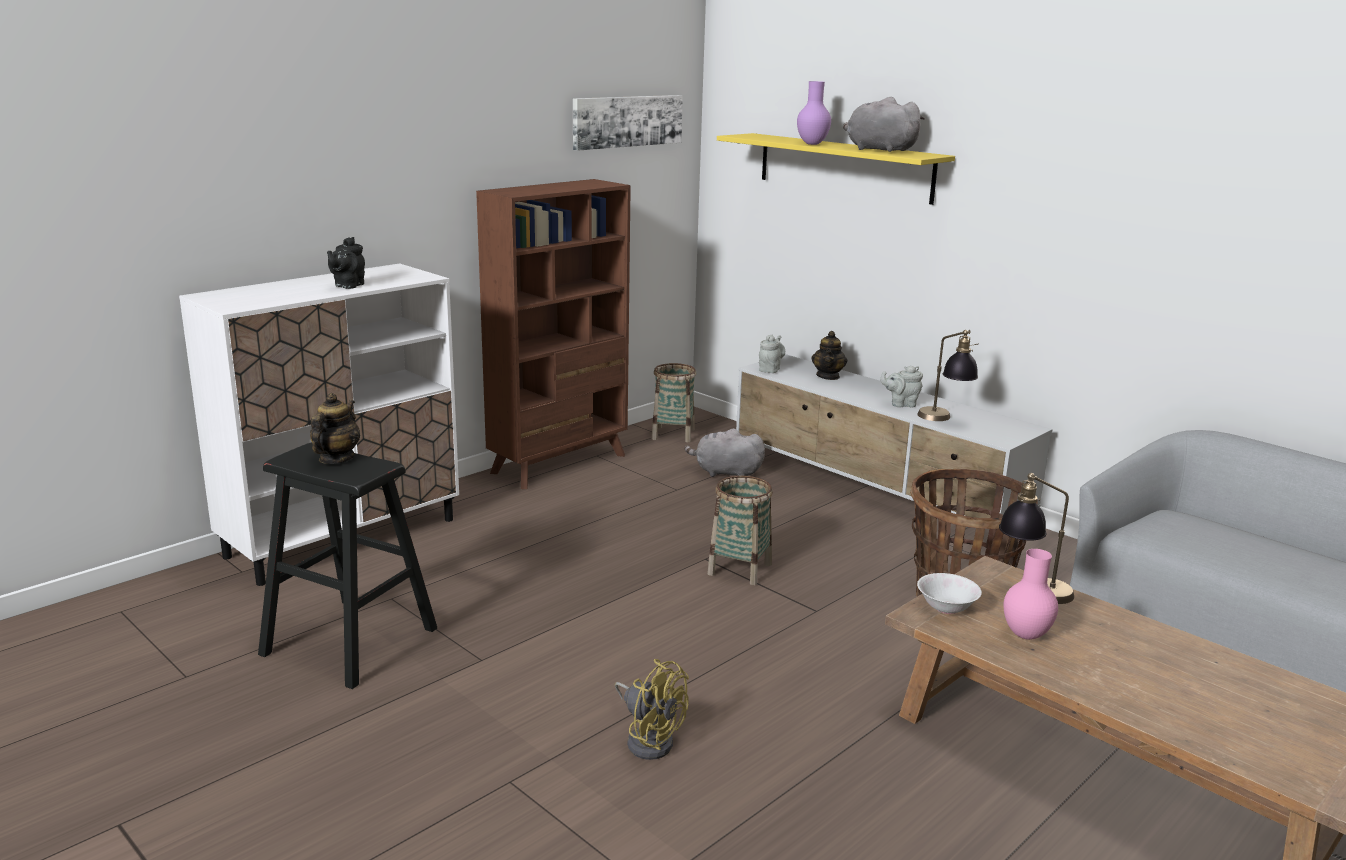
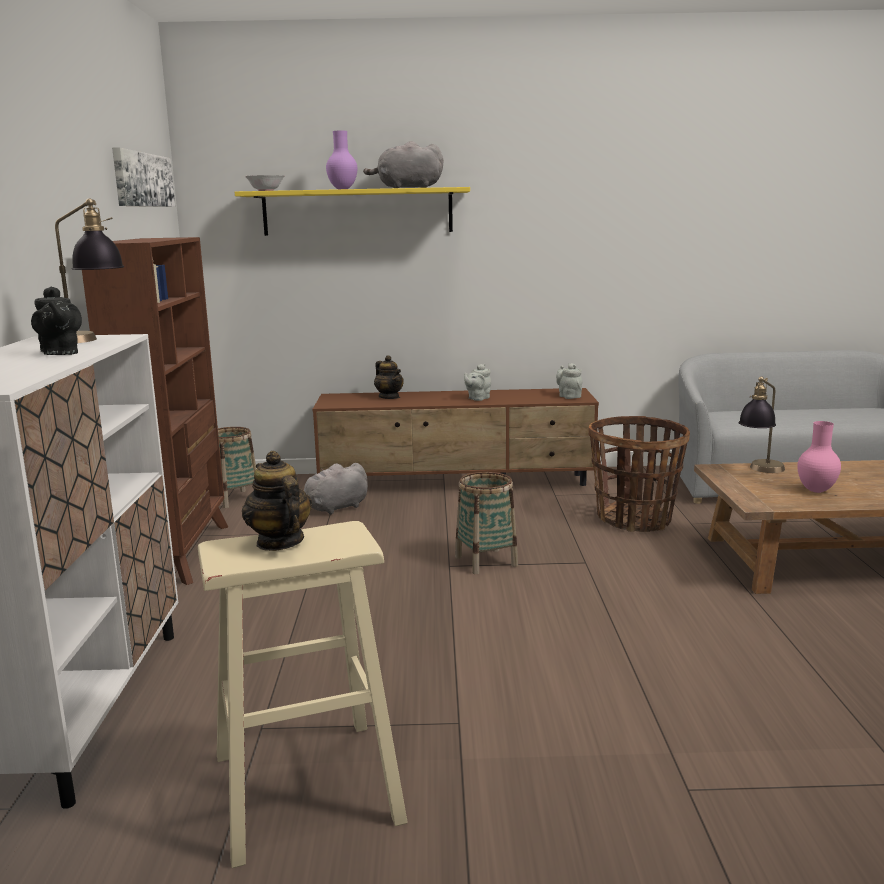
camera: 45 degrees left, 5 degrees down
black stool [258,442,437,689] -> beige stool [198,521,408,868]
yellow fan [615,659,689,760] -> none
white tv stand [736,354,1053,518] -> brown tv stand [313,388,599,486]
grey teapot [759,334,785,373] -> grey teapot moved to [556,363,582,399]
table lamp [917,330,979,421] -> table lamp moved to [55,198,124,343]
white bowl [917,573,982,614] -> white bowl moved to [245,175,284,191]

